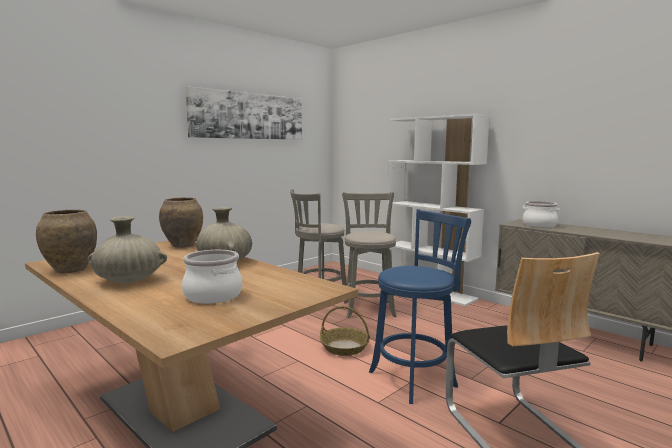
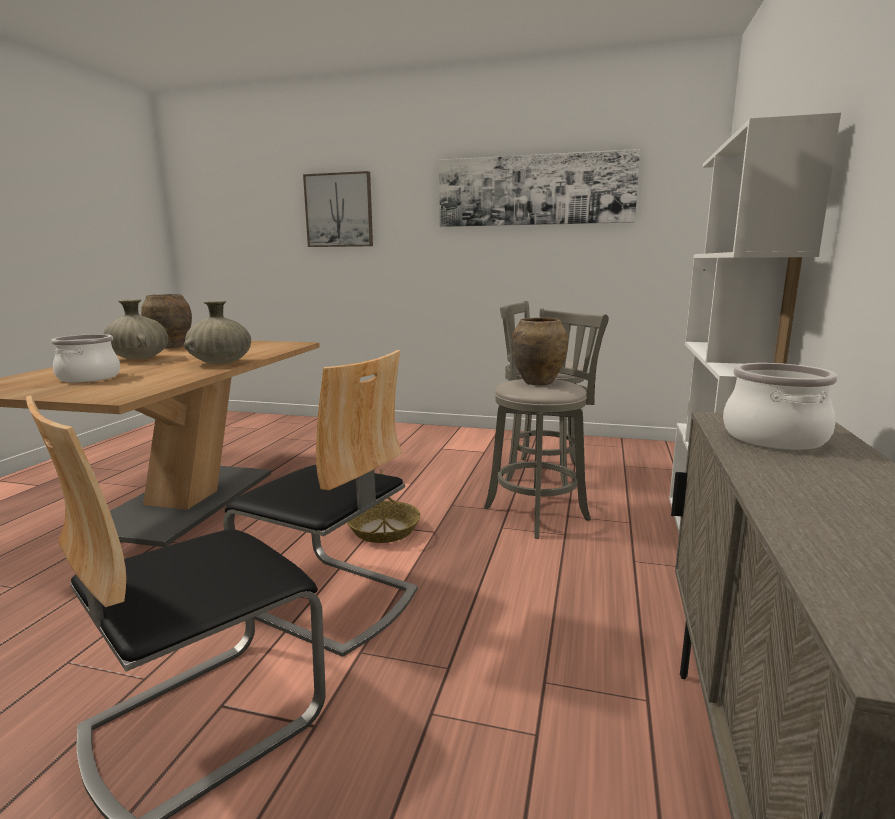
camera: 60 degrees right, 5 degrees up
brown vase [159,197,203,248] -> brown vase moved to [511,317,568,386]
blue stool [369,209,471,404] -> chair [223,350,418,657]
none -> picture [303,171,373,247]

